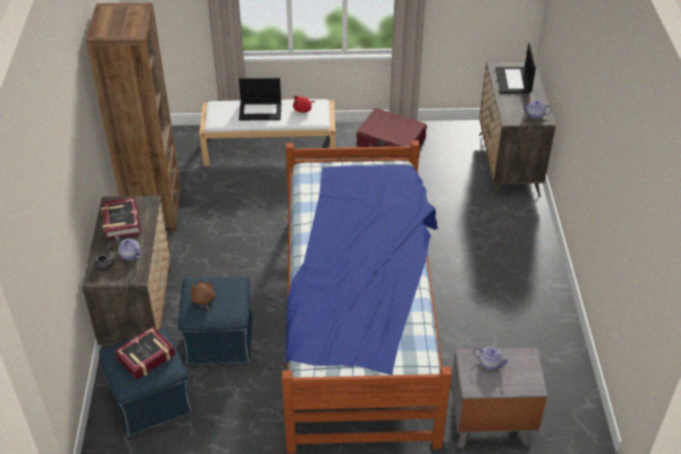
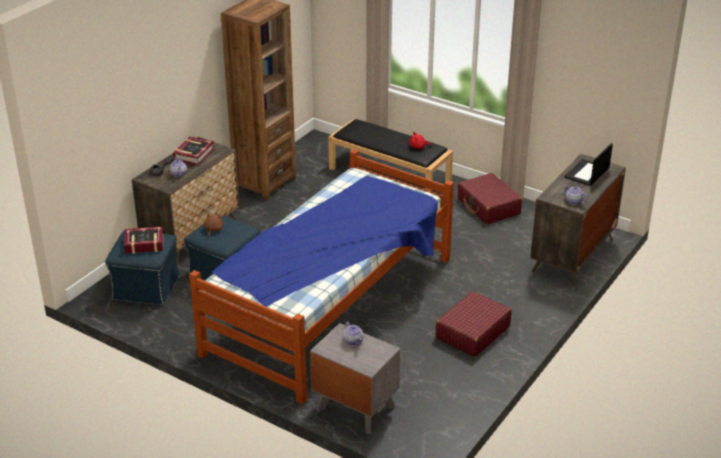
camera: 35 degrees right, 10 degrees down
white bench [199,99,336,166] -> black bench [328,119,453,191]
laptop [239,78,282,120] -> none
none -> red suitcase [436,291,512,357]

